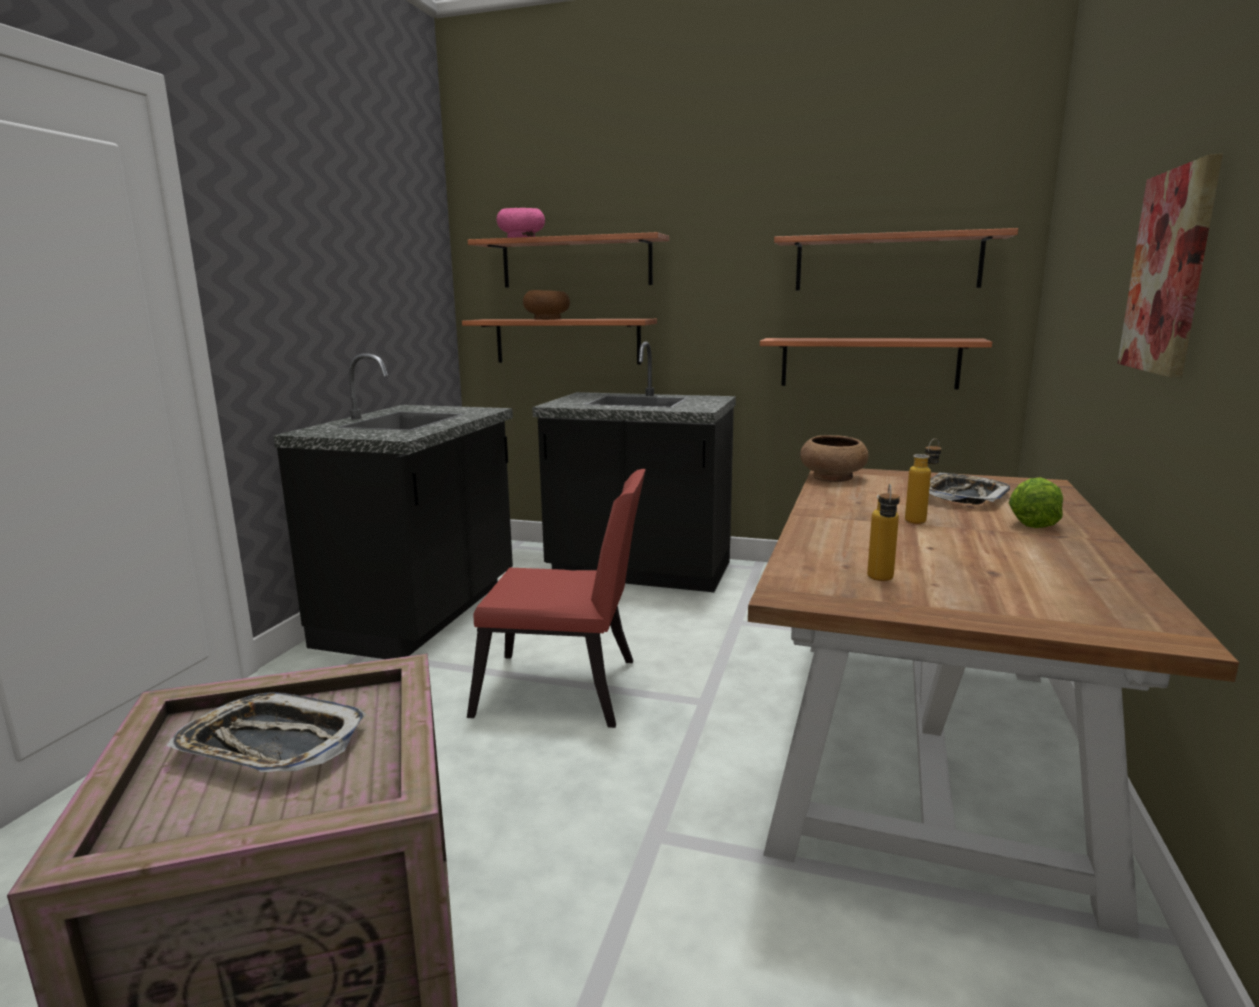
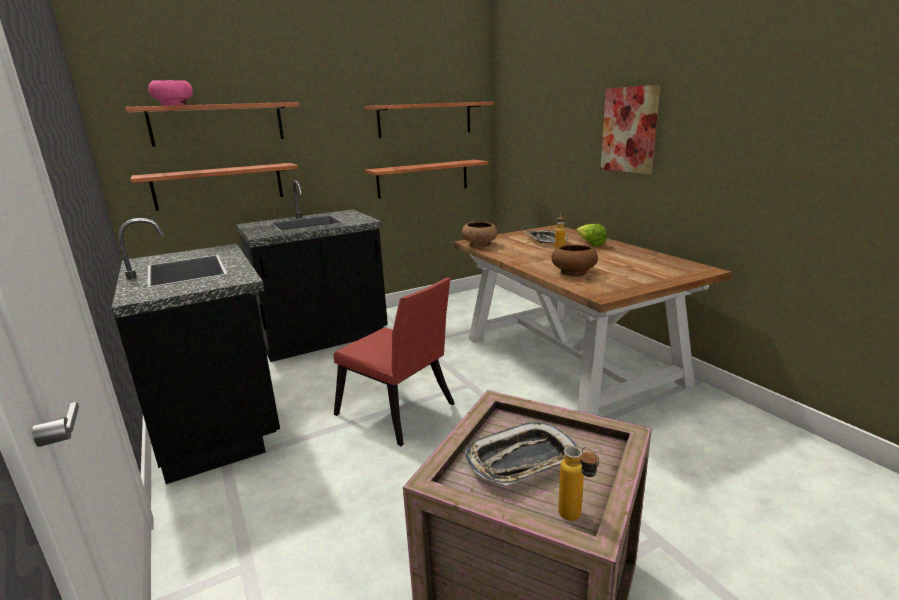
camera: 45 degrees left, 5 degrees up
red chair [467,469,646,728] -> red chair turned 75 degrees clockwise [334,278,455,446]
brown bowl [523,290,570,320] -> brown bowl moved to [552,244,598,277]
bottle [867,484,900,581] -> bottle moved to [558,446,599,521]

